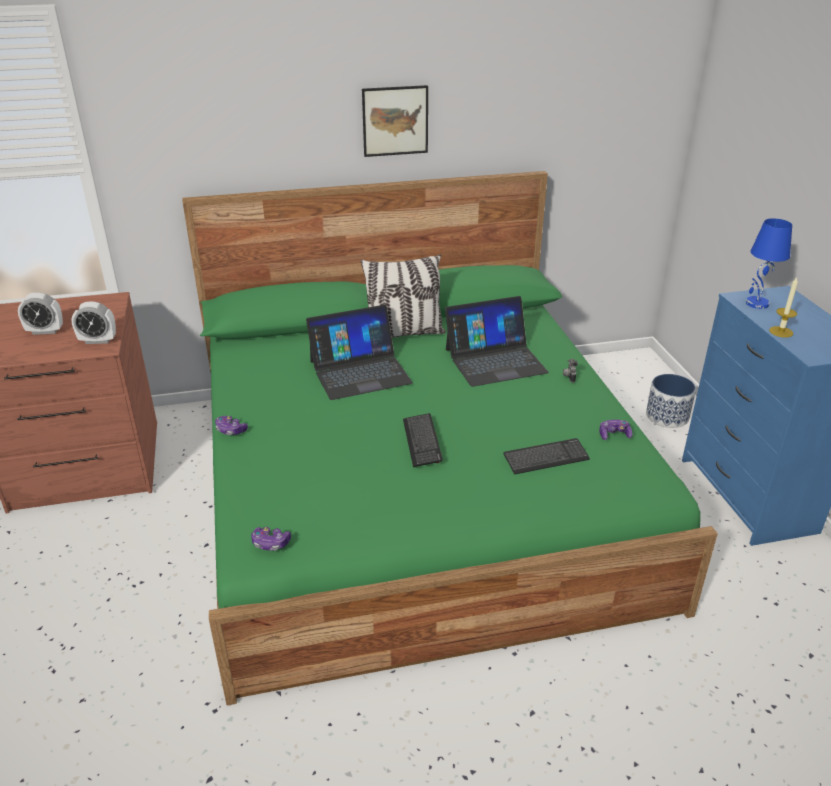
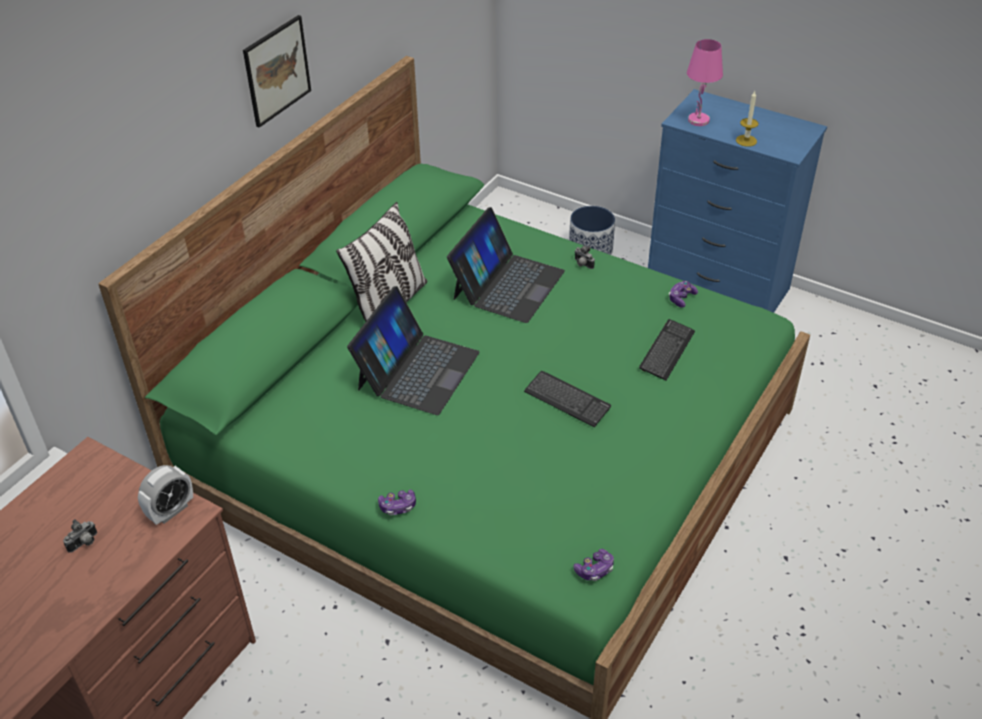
camera: 45 degrees left, 10 degrees up
alarm clock [18,293,63,335] -> camera [63,519,97,553]
blue table lamp [746,218,792,309] -> pink table lamp [687,39,723,126]

